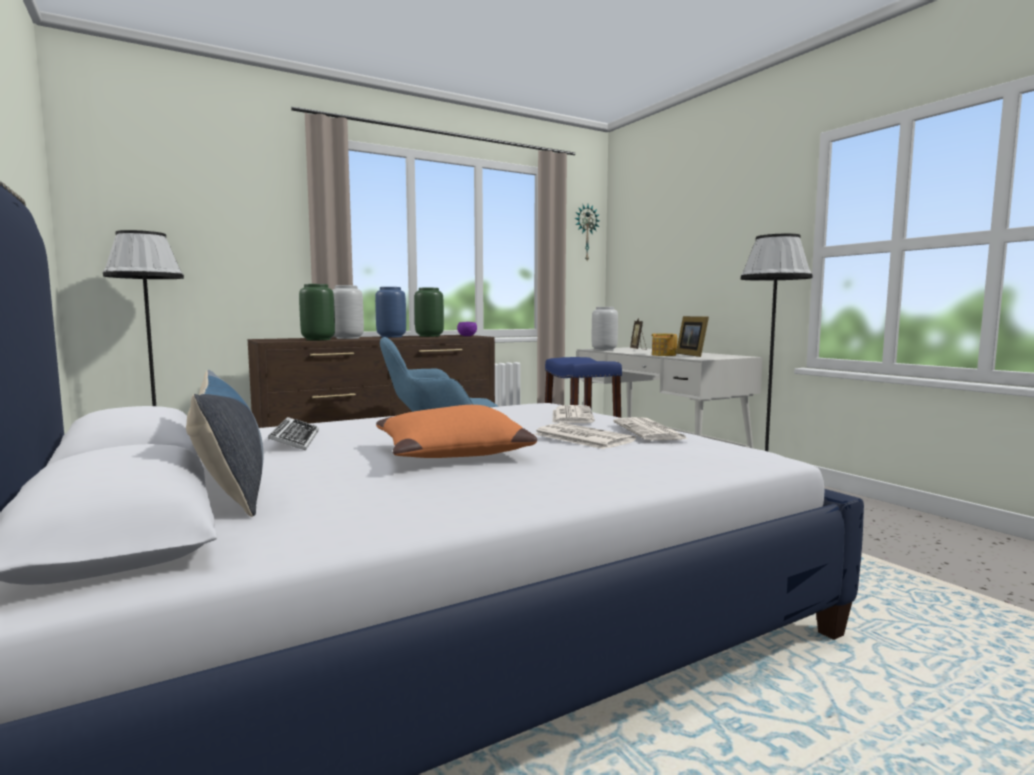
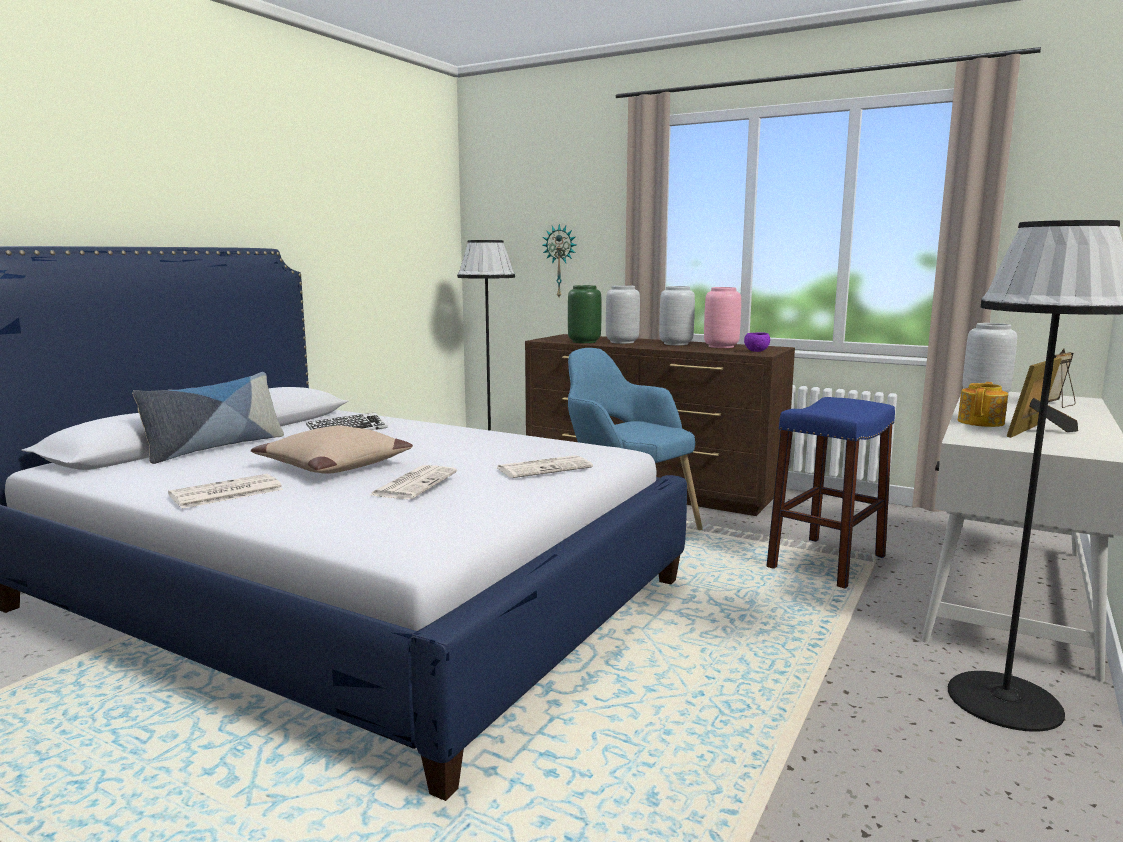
camera: 60 degrees right, 5 degrees up
blue vase [375,287,406,338] -> grey vase [659,286,695,345]
orange pillow [376,405,537,458] -> beige pillow [251,426,413,474]
green vase [414,288,444,337] -> pink vase [704,287,741,348]
wall clock [575,205,600,260] -> wall clock moved to [543,224,576,297]
newspaper [613,417,688,440] -> newspaper moved to [168,474,283,509]

